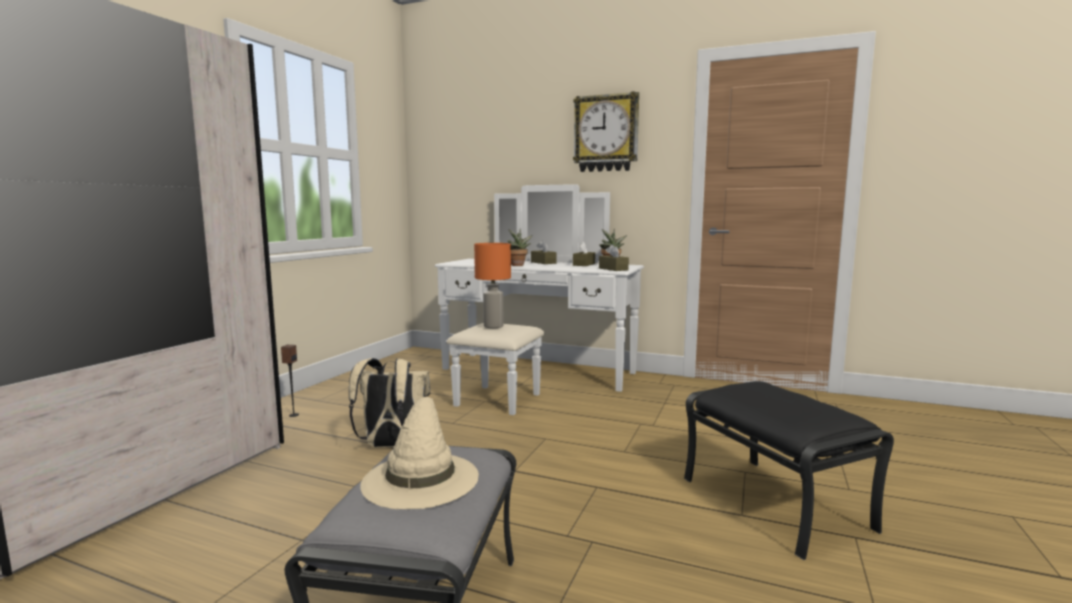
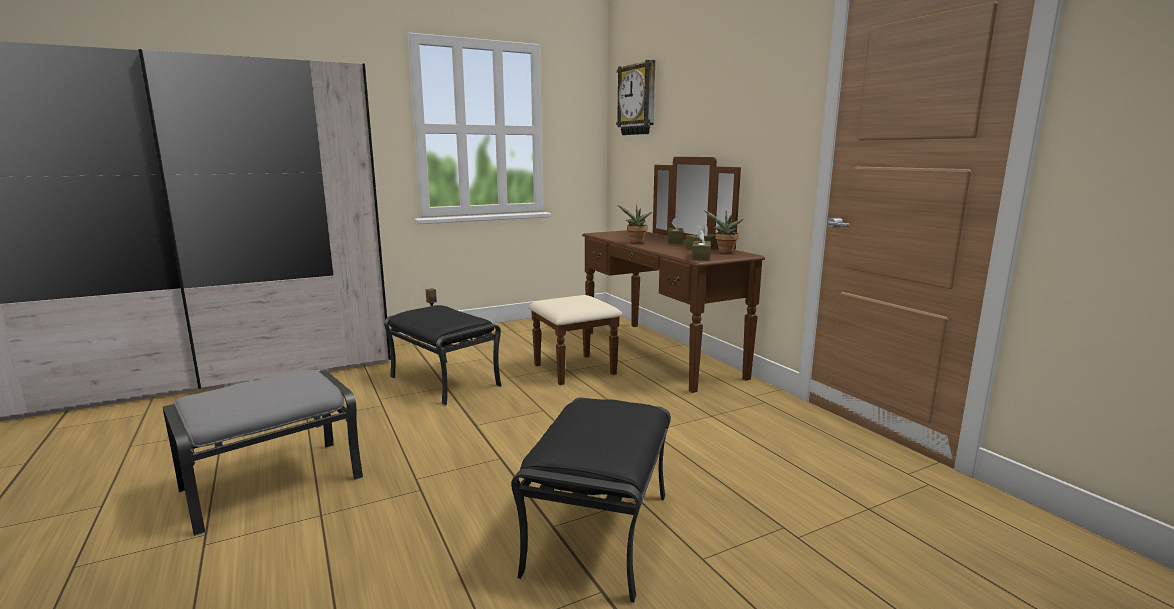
camera: 40 degrees right, 5 degrees up
beige backpack [349,358,430,447] -> black ottoman [384,305,501,405]
beige hat [360,397,479,509] -> none
white dresser [435,184,644,415] -> brown dresser [529,157,765,393]
orange table lamp [474,243,511,328] -> none
wall clock [573,91,639,172] -> wall clock moved to [616,60,655,135]

